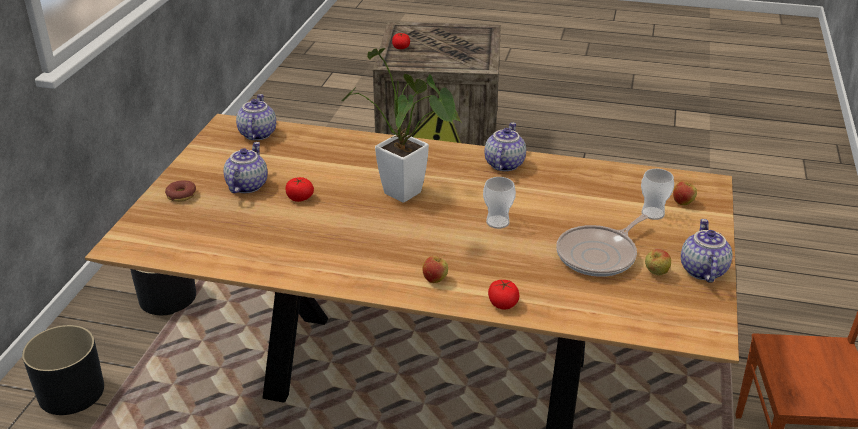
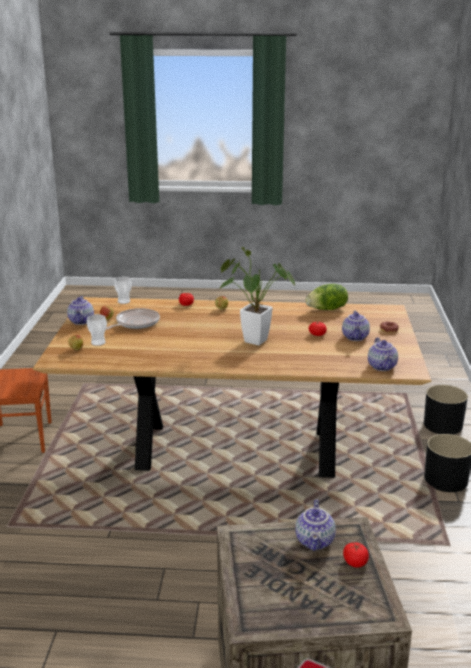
camera: 170 degrees right, 10 degrees down
cup [483,177,516,229] -> cup moved to [114,276,132,304]
teapot [484,122,526,171] -> teapot moved to [295,499,336,551]
none -> lettuce [305,284,348,310]

